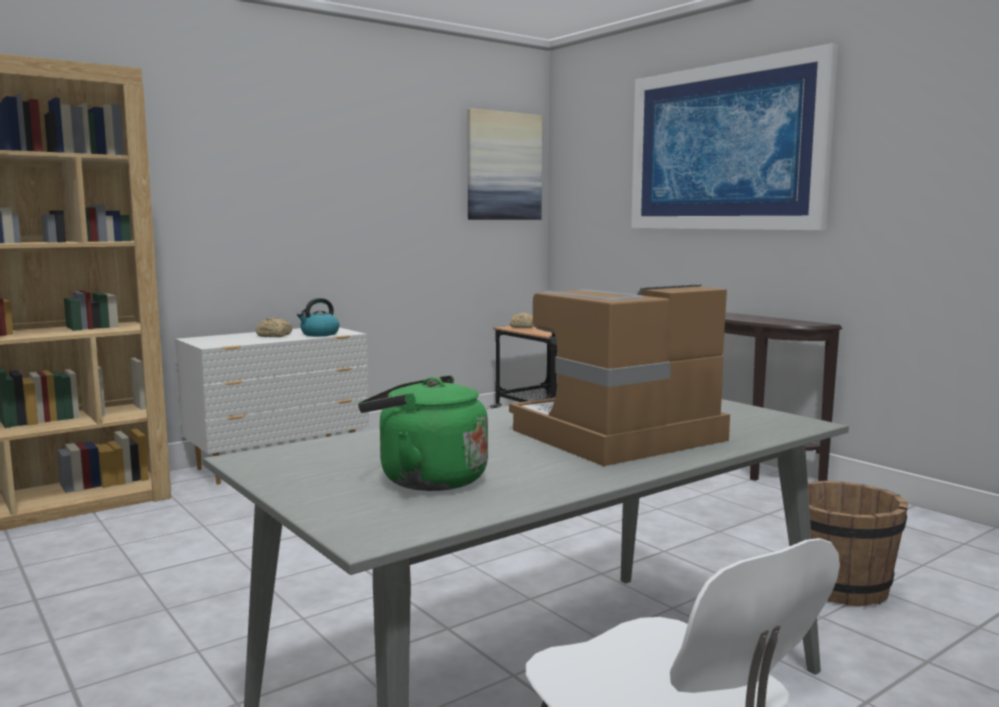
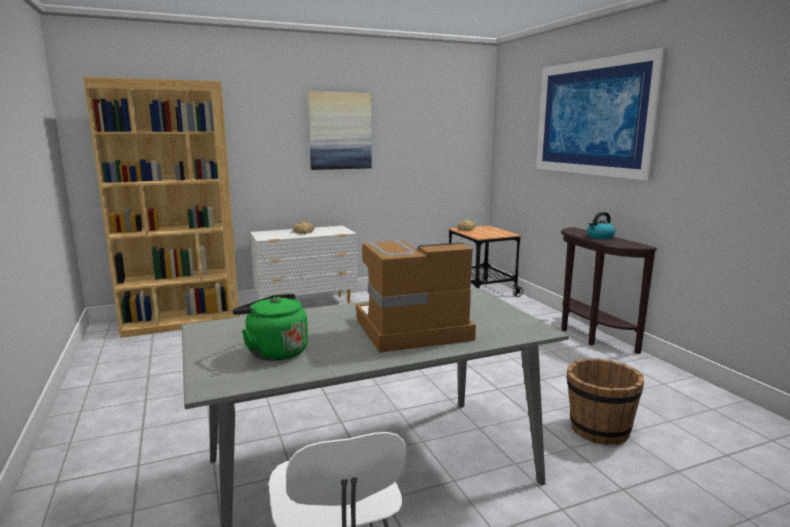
camera: 15 degrees right, 5 degrees up
kettle [297,298,339,336] -> kettle moved to [587,212,615,239]
picture [467,108,542,220] -> picture moved to [308,92,372,170]

